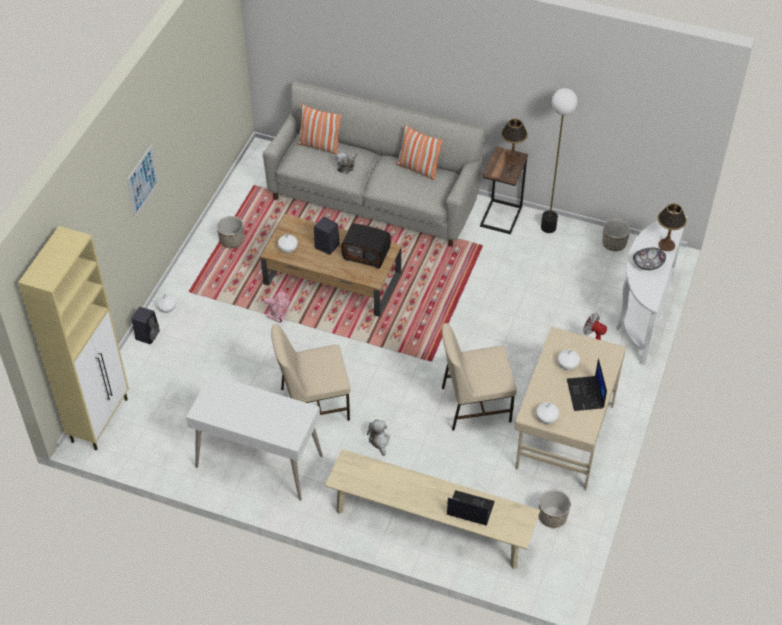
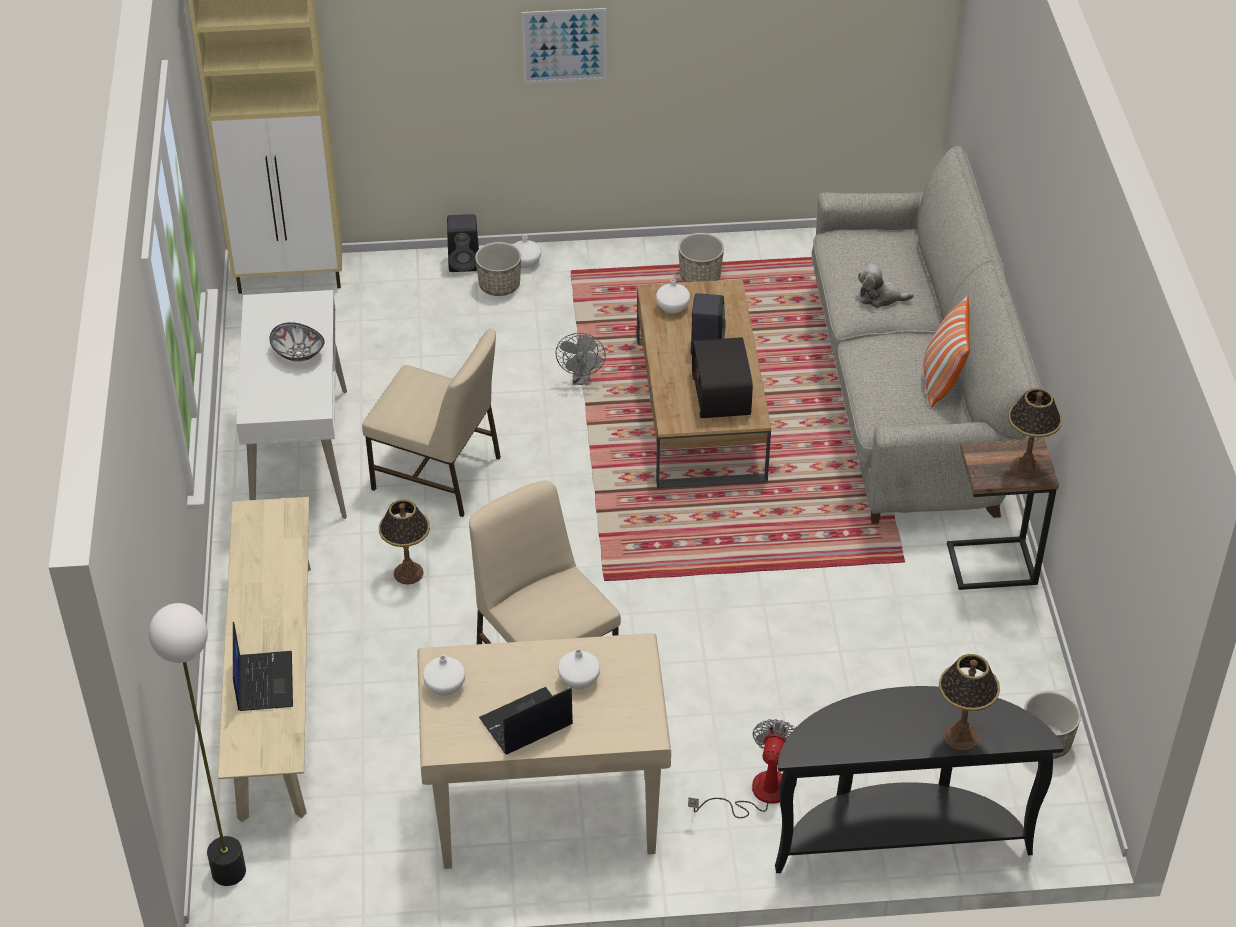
camera: 65 degrees right, 5 degrees down
pink fan [264,290,290,323] -> grey fan [555,333,606,385]
beige chair [271,324,350,421] -> beige chair turned 150 degrees clockwise [362,329,501,517]
pillow [297,104,342,155] -> none
plush toy [367,419,390,456] -> table lamp [379,499,430,585]
planter [539,489,571,528] -> planter moved to [475,242,521,296]
floor lamp [541,88,577,233] -> floor lamp moved to [149,603,246,886]
white console table [616,216,688,365] -> black console table [775,686,1064,873]
bowl [633,248,666,270] -> bowl moved to [269,322,325,362]

